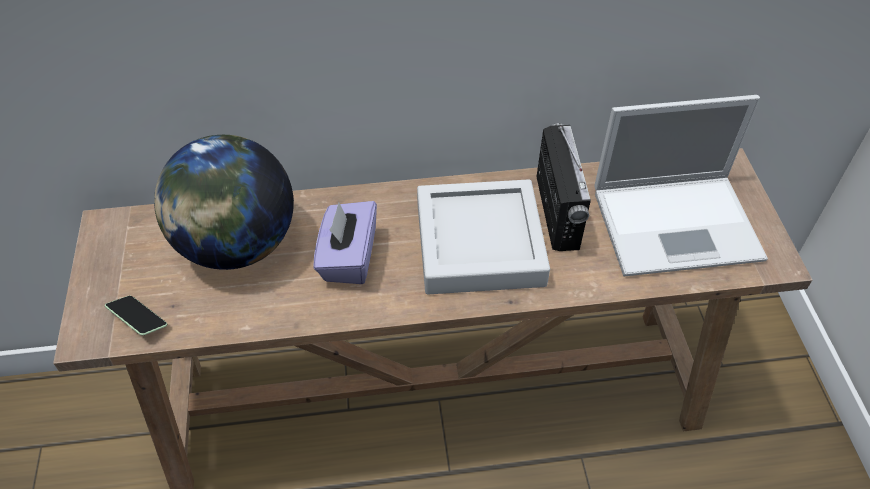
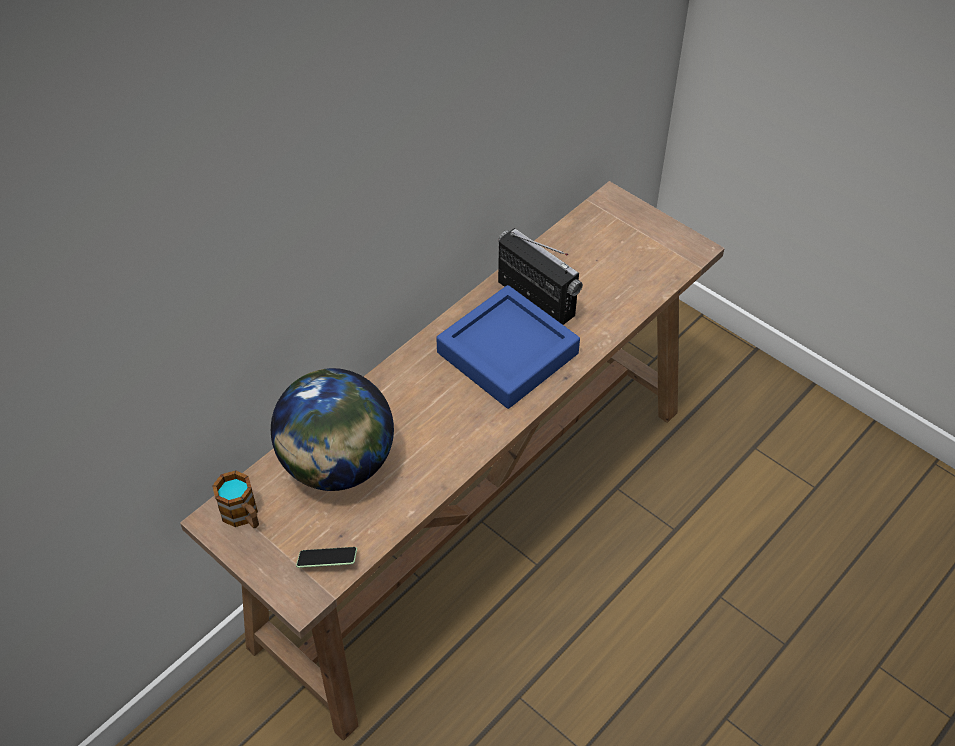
camera: 40 degrees left, 0 degrees up
purple tissue box [313,201,377,284] -> none
grey tray [417,179,550,294] -> blue tray [436,285,580,409]
laptop [594,95,768,276] -> none
none -> mug [212,470,259,528]

